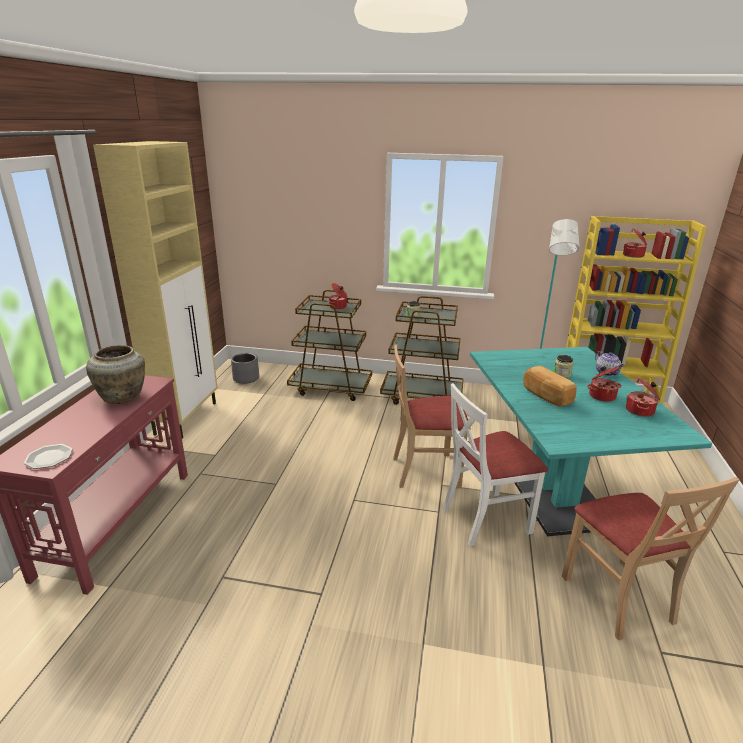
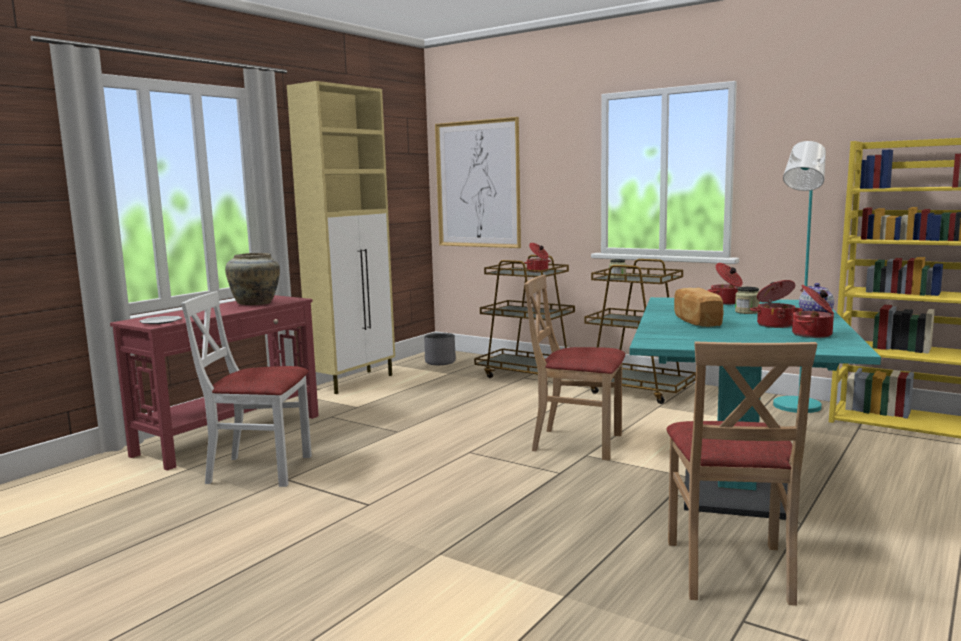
camera: 25 degrees right, 15 degrees down
white chair [443,383,548,547] -> white chair moved to [181,291,312,487]
cooking pot [623,228,647,258] -> cooking pot moved to [708,263,743,305]
none -> picture [435,117,521,248]

